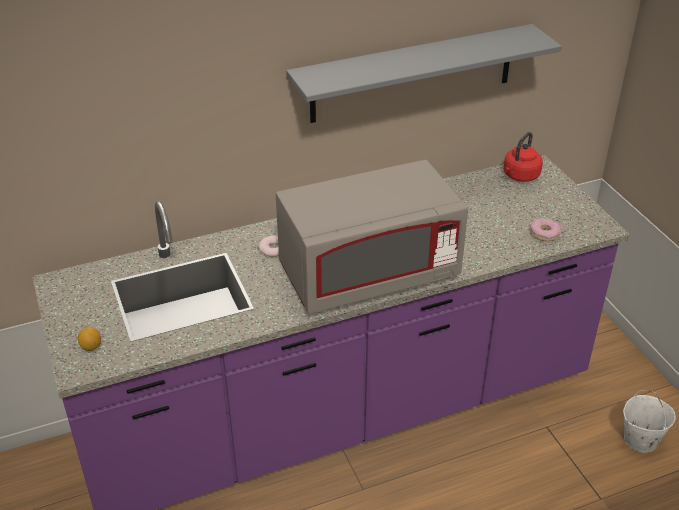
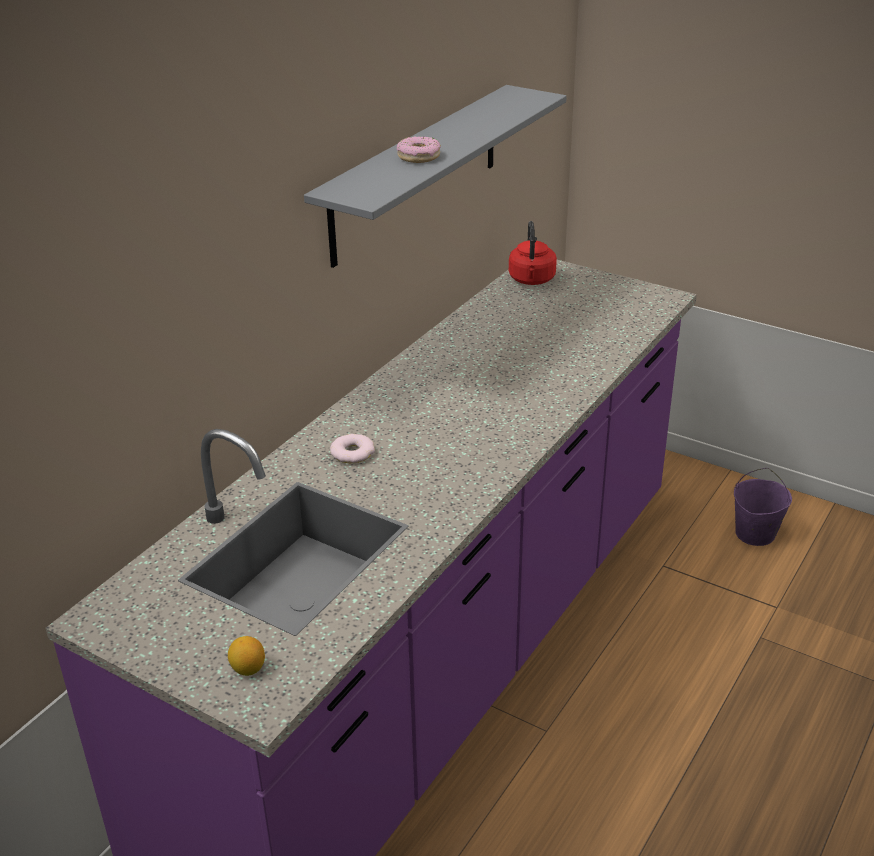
camera: 35 degrees left, 5 degrees down
grey microwave [276,160,468,314] -> none
donut [530,218,561,241] -> donut moved to [397,136,441,163]
white bucket [623,390,676,452] -> purple bucket [734,468,792,546]

